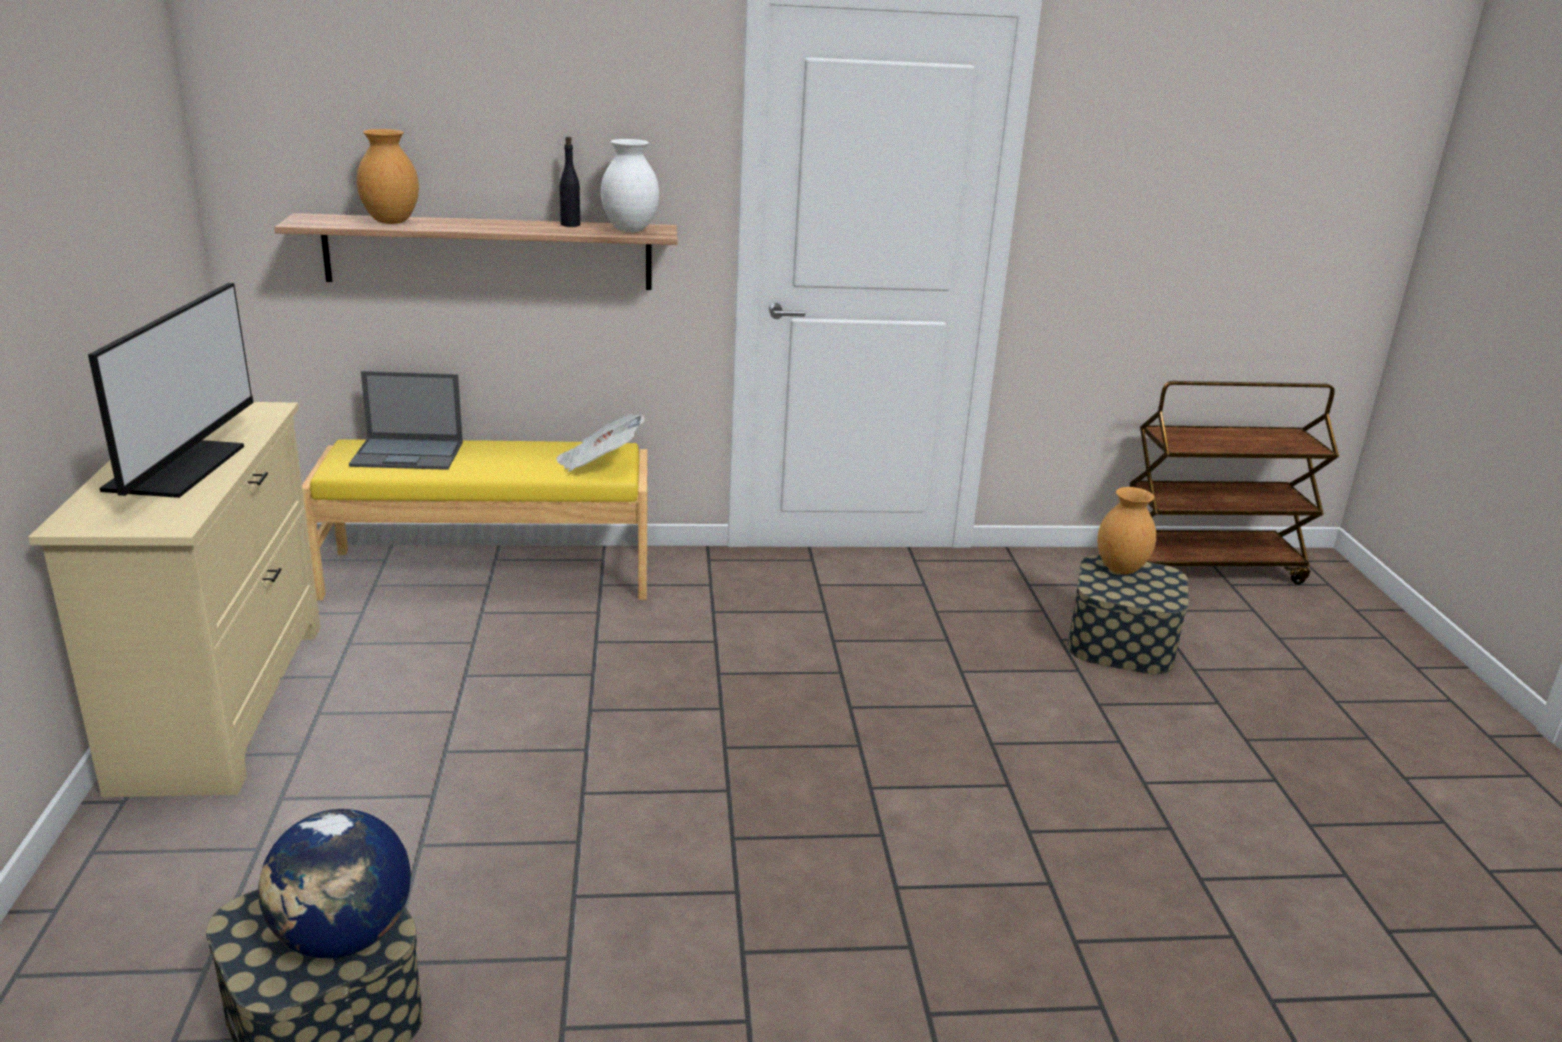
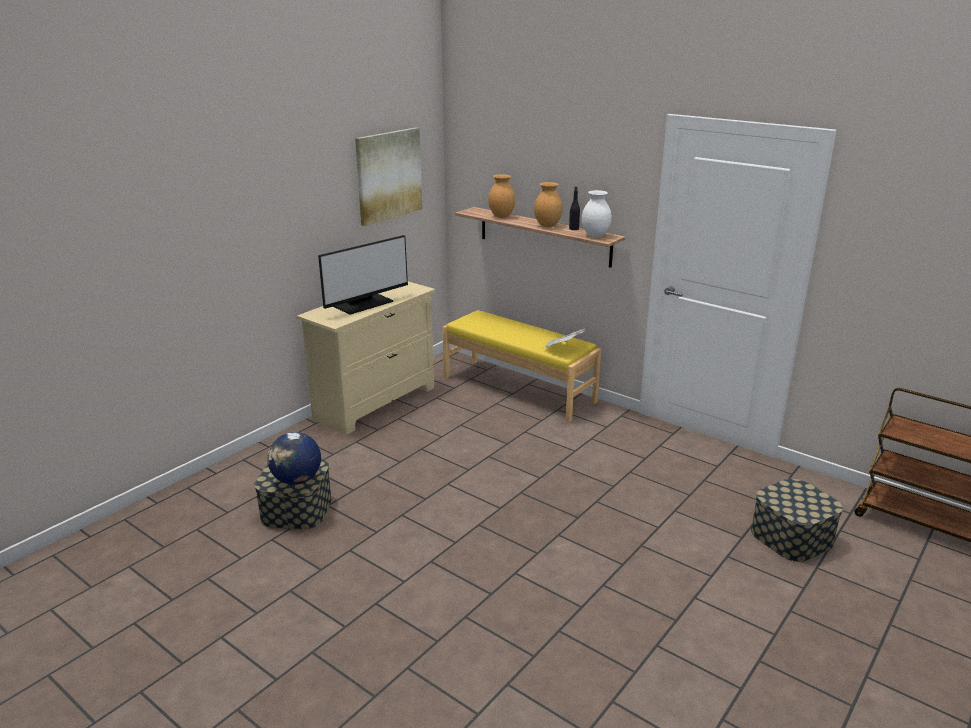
camera: 45 degrees right, 0 degrees up
laptop [349,371,463,470] -> none
brown vase [1097,487,1156,574] -> brown vase moved to [534,182,563,227]
none -> picture [355,127,422,226]

